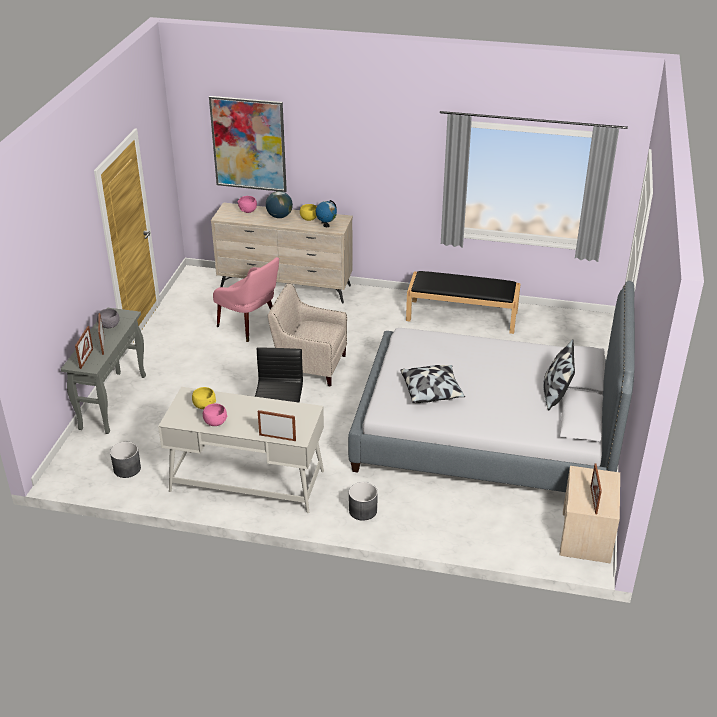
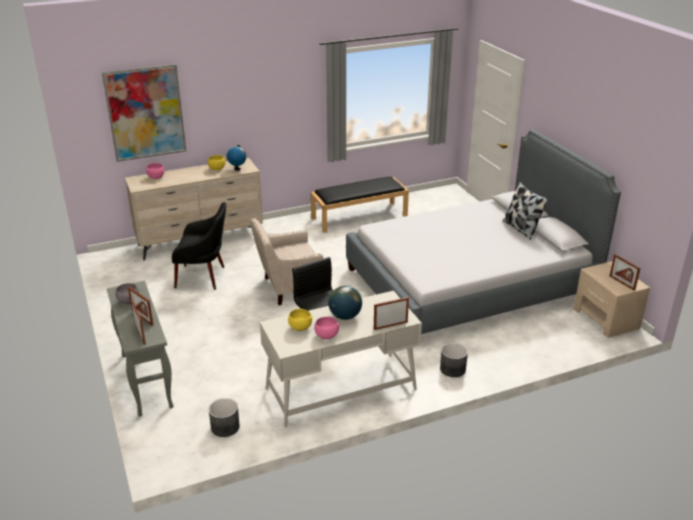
camera: 35 degrees left, 5 degrees down
pink armchair [213,257,279,342] -> black armchair [172,202,226,290]
globe [266,191,293,218] -> globe moved to [328,286,362,320]
pillow [400,365,465,403] -> none

